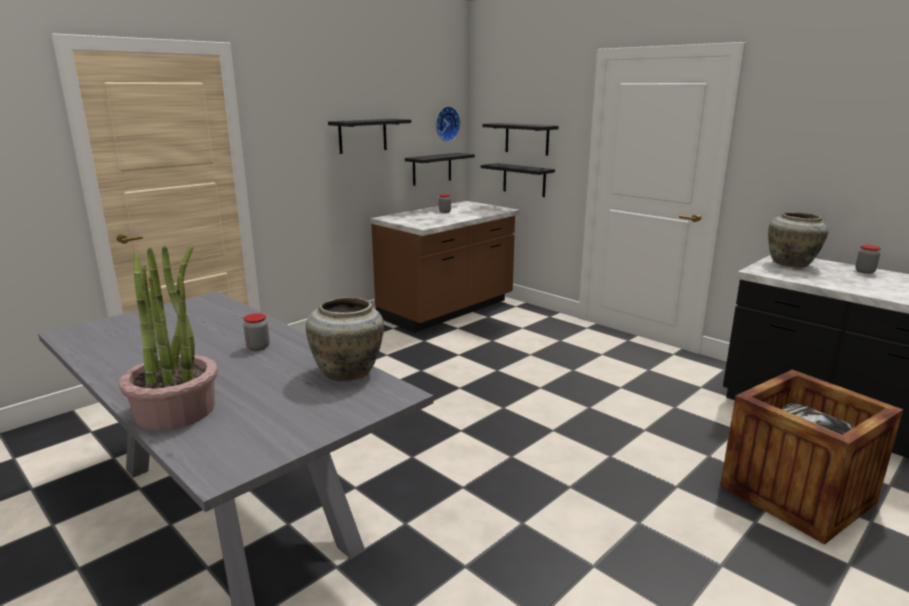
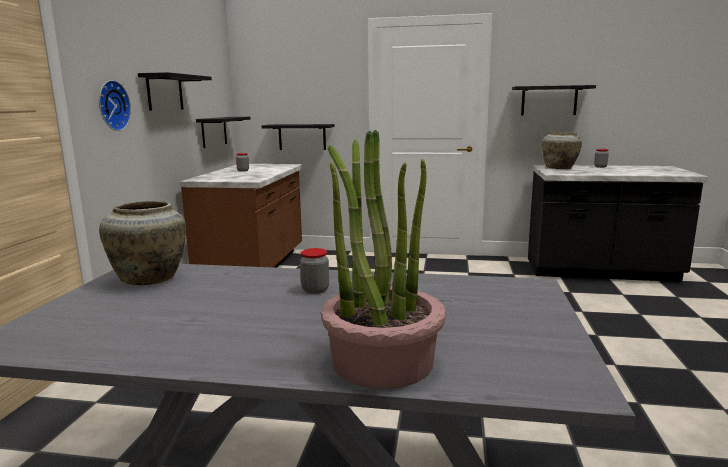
camera: 35 degrees left, 5 degrees down
beige vase [306,297,384,381] -> beige vase moved to [99,201,186,285]
wall clock [436,106,460,142] -> wall clock moved to [99,80,131,131]
black shelf [482,123,559,156] -> black shelf moved to [512,85,596,115]
crate [720,369,903,545] -> none

